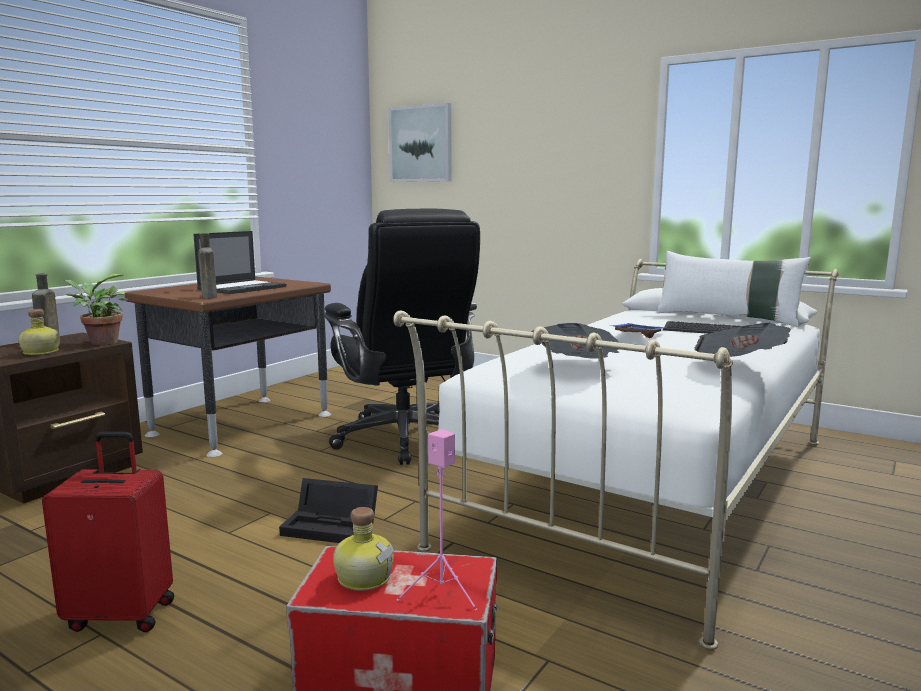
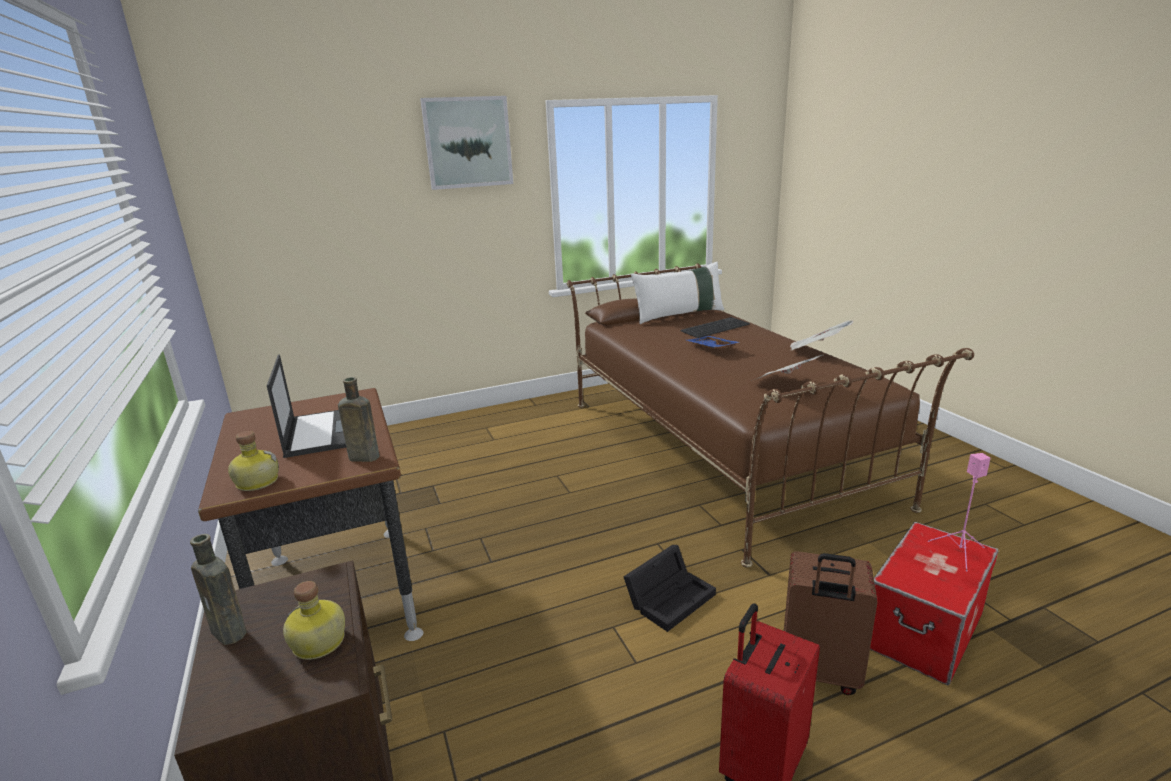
camera: 55 degrees left, 10 degrees up
potted plant [64,274,128,345] -> none
black office chair [325,209,480,465] -> none
bottle [333,507,394,591] -> bottle moved to [228,431,279,491]
picture [388,103,452,182] -> picture moved to [420,96,513,190]
white bed [393,259,839,651] -> brown bed [567,263,974,568]
none -> brown suitcase [784,551,878,695]

